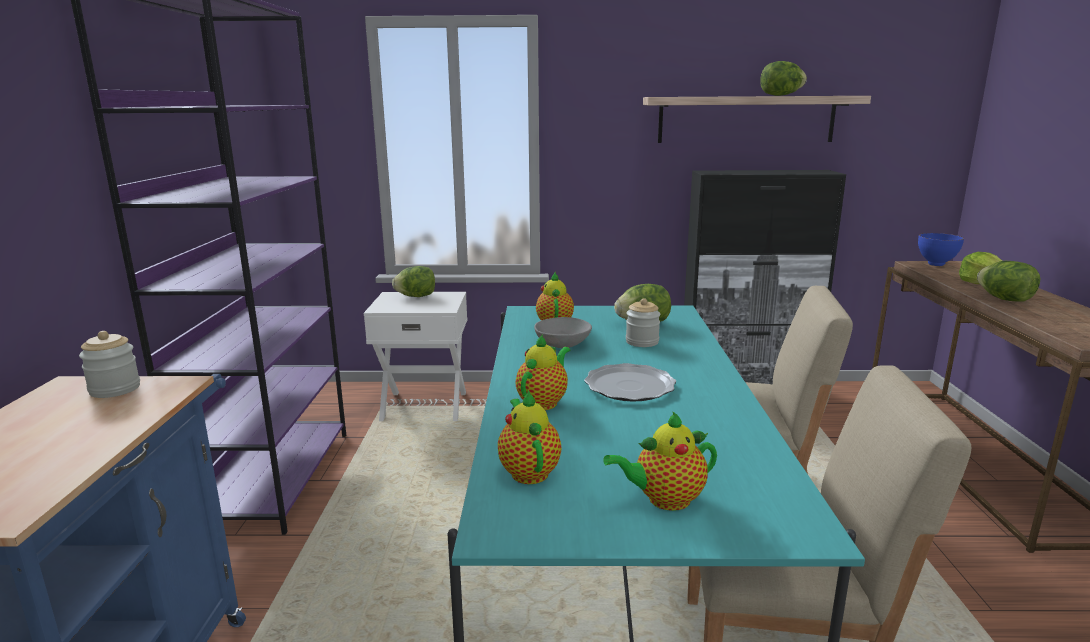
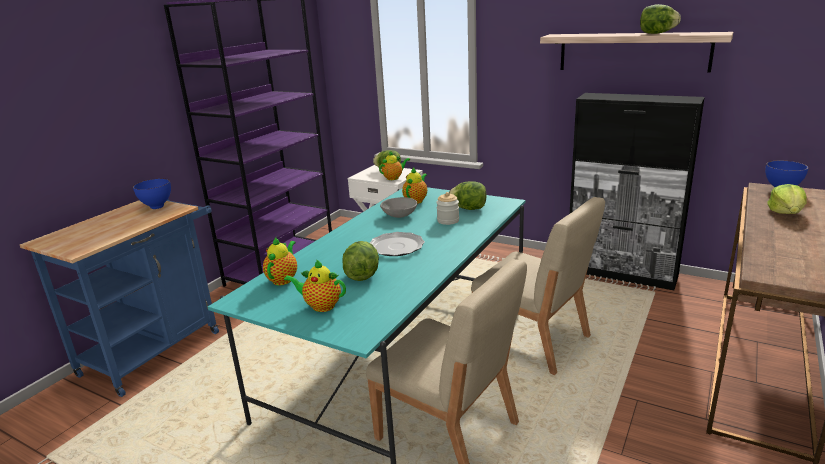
camera: 30 degrees right, 5 degrees up
jar [79,331,140,398] -> blue bowl [133,179,171,209]
teapot [516,334,570,410] -> teapot moved to [379,150,410,180]
lettuce [977,261,1040,302] -> lettuce moved to [342,241,379,281]

